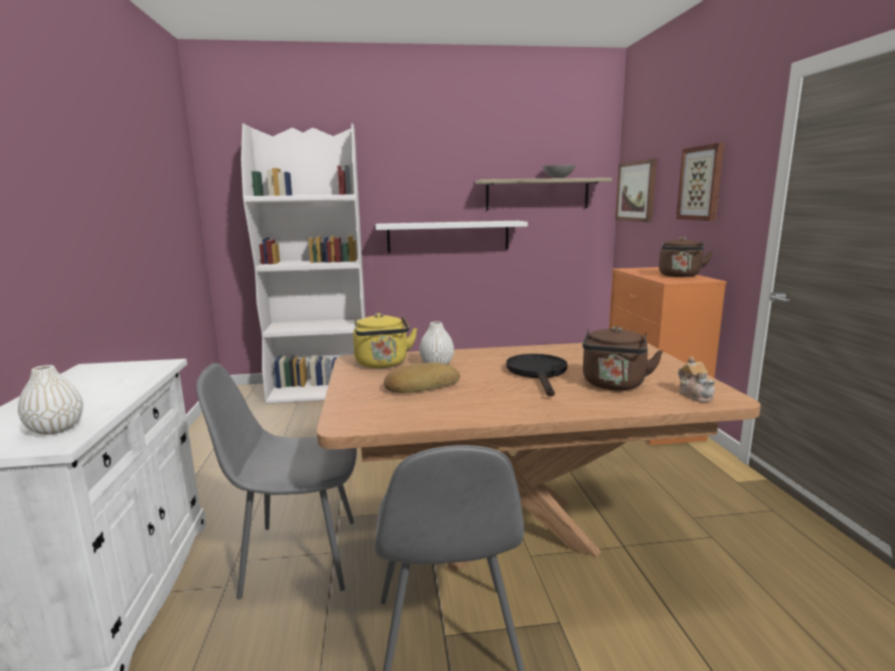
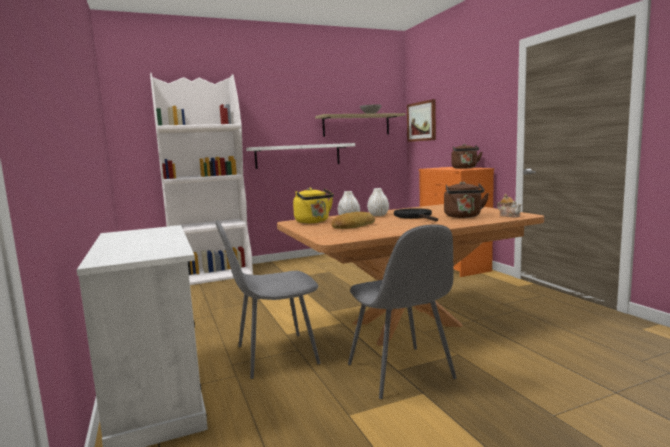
camera: 15 degrees left, 5 degrees down
white vase [18,365,83,435] -> white vase moved to [367,188,389,216]
picture [676,143,724,221] -> none

